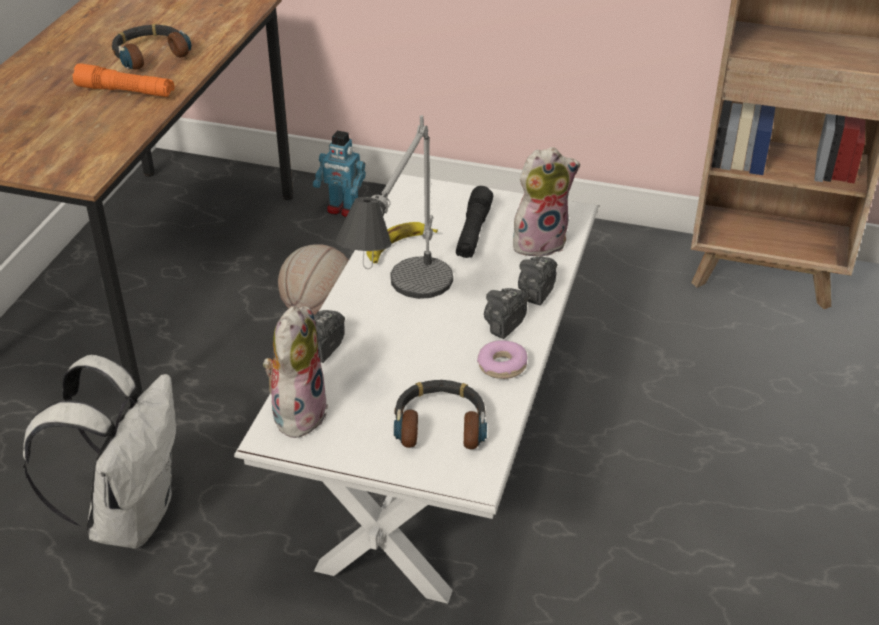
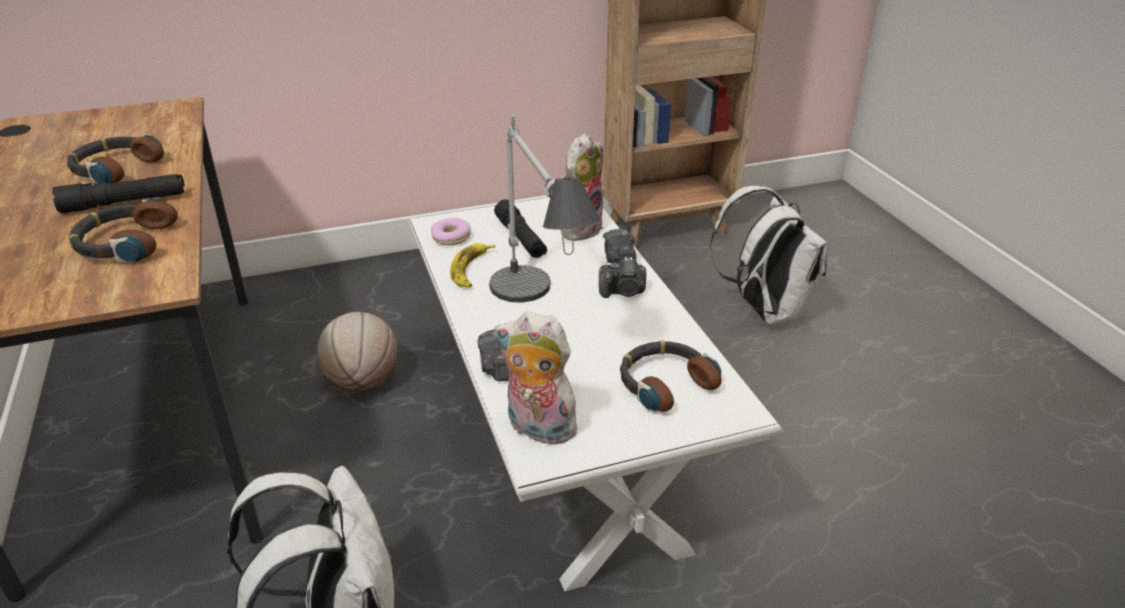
camera: 35 degrees left, 5 degrees down
orange flashlight [73,63,174,97] -> black flashlight [52,174,185,214]
plush toy [263,306,328,438] -> plush toy turned 45 degrees counterclockwise [495,311,581,444]
toy robot [313,131,366,217] -> none
donut [477,340,528,379] -> donut moved to [431,218,471,245]
camera [484,288,529,339] -> camera turned 90 degrees counterclockwise [599,257,646,298]
none -> headphones [69,198,178,263]
none -> white backpack [710,186,828,324]

